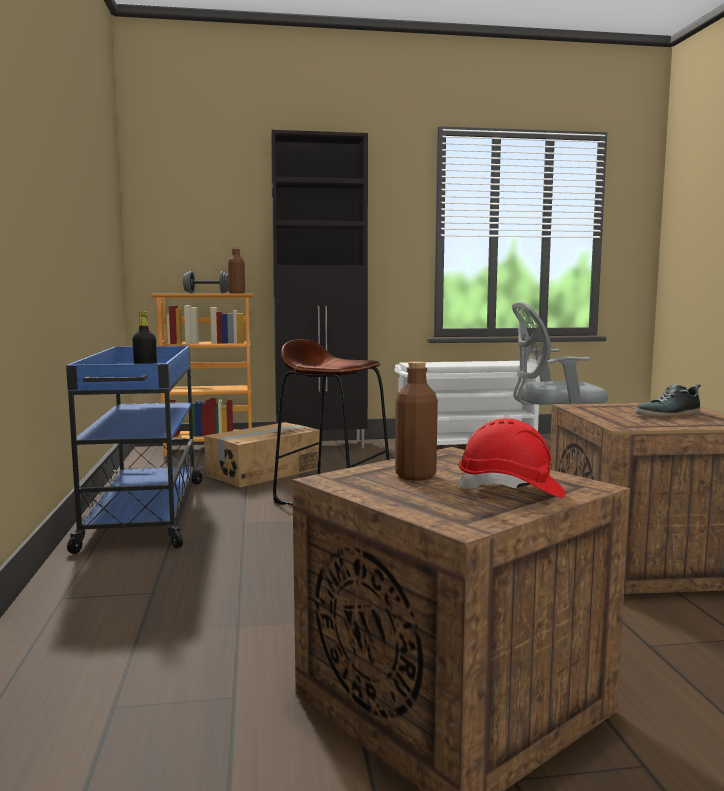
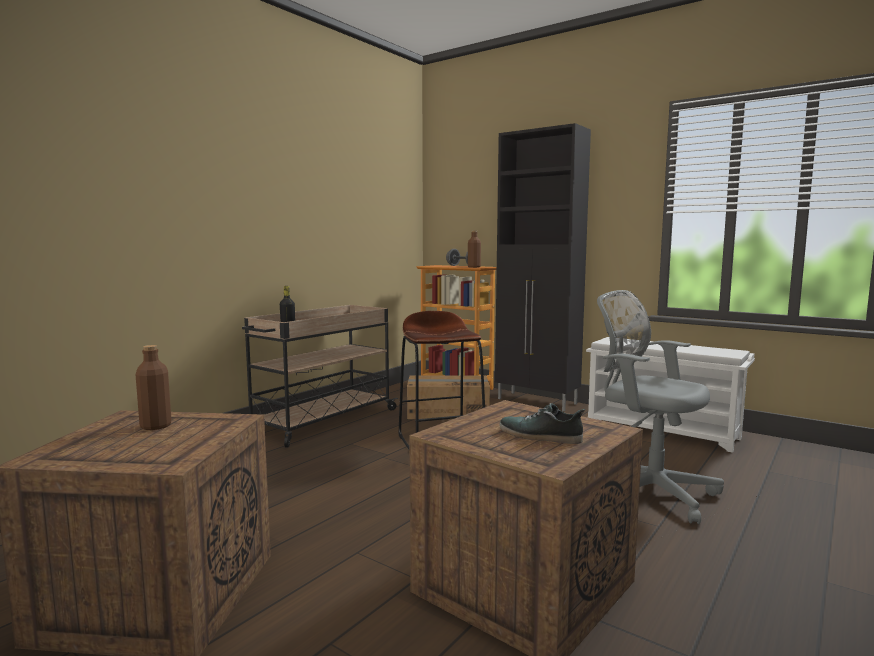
camera: 45 degrees right, 0 degrees up
blue cart [66,346,204,554] -> beige cart [242,305,398,448]
red hard hat [457,418,566,498] -> none

